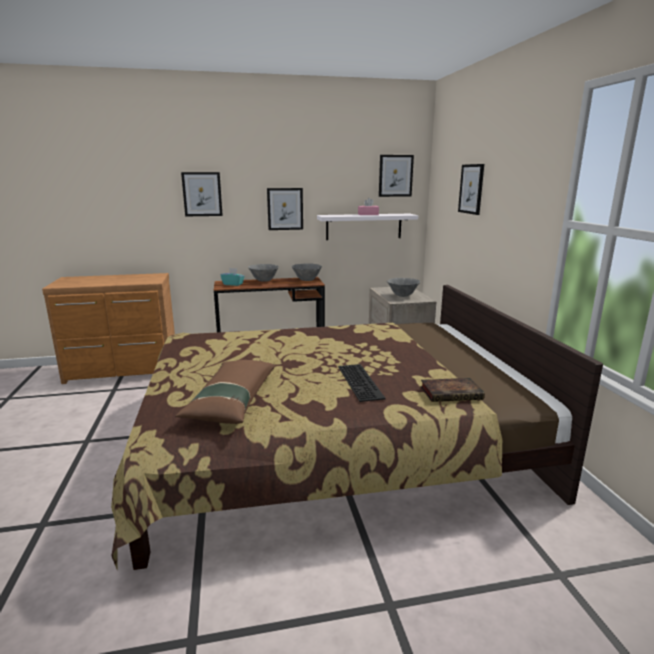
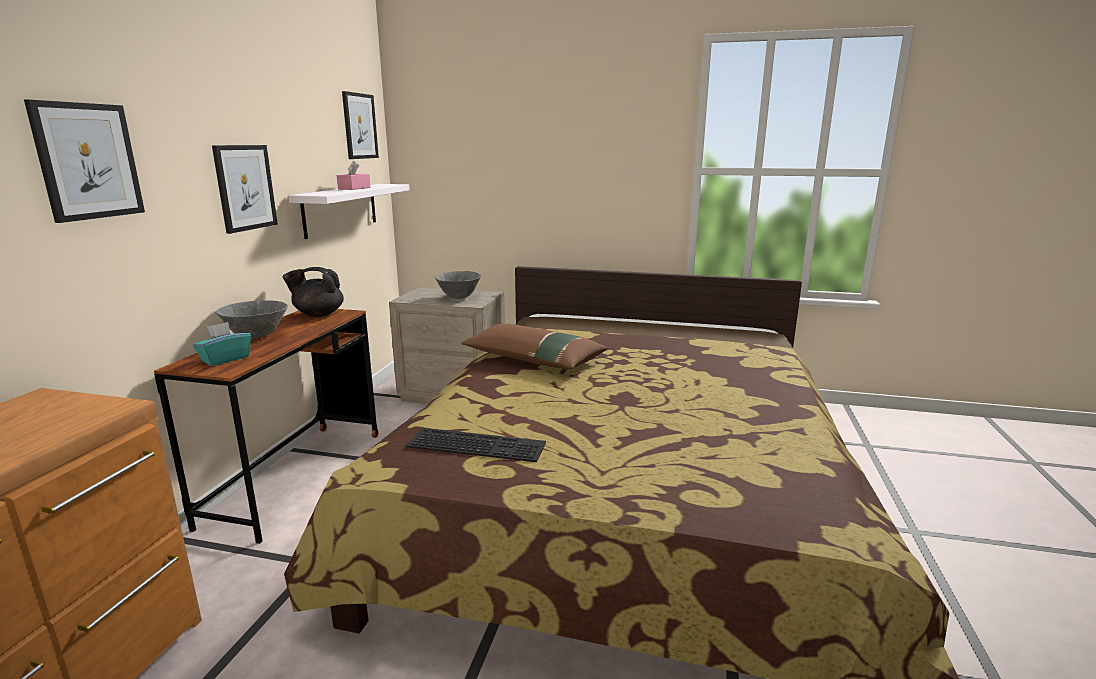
camera: 65 degrees left, 0 degrees up
brown pillow [175,360,275,424] -> brown pillow moved to [461,323,607,369]
grey bowl [291,263,322,281] -> black teapot [283,267,344,317]
keyboard [338,364,386,402] -> keyboard moved to [406,428,546,462]
book [420,378,485,402] -> none
picture [458,164,484,215] -> none

